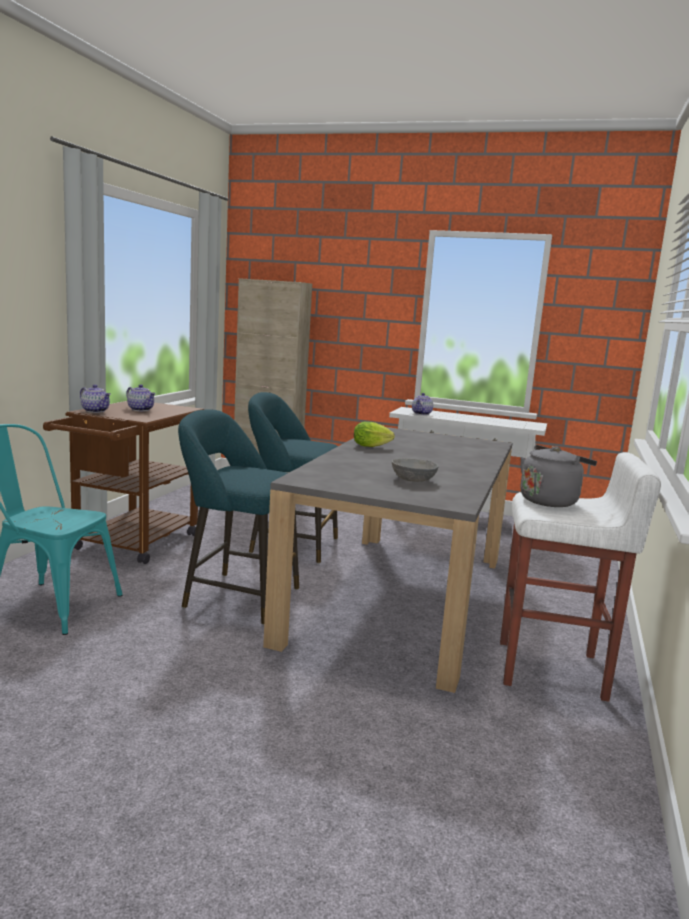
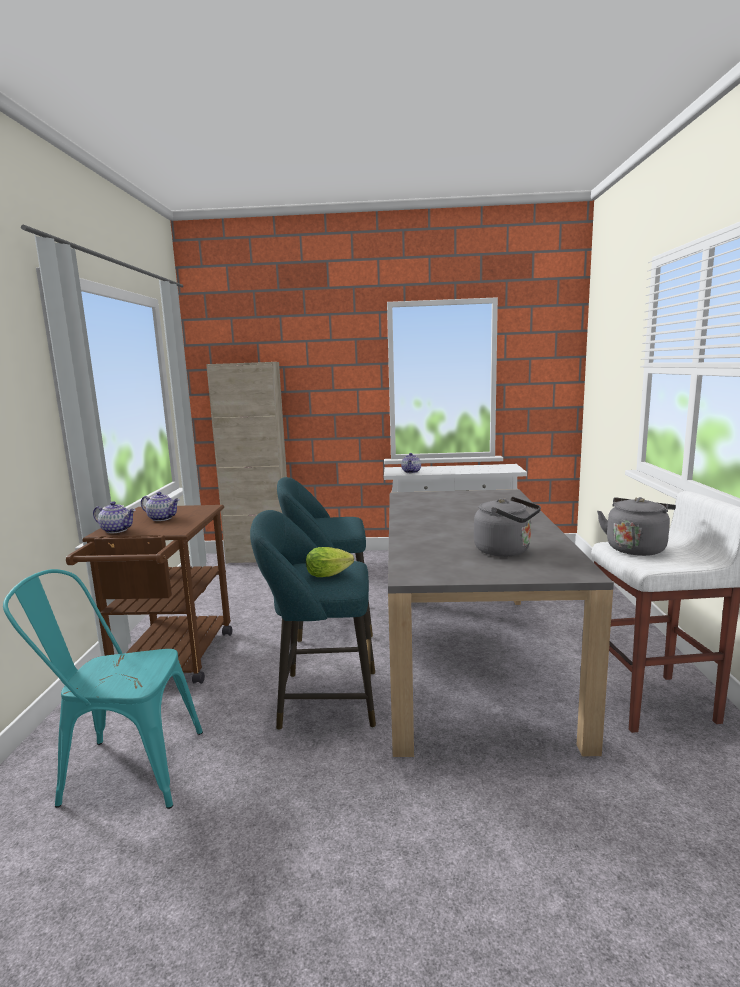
camera: 15 degrees left, 0 degrees up
lettuce [354,421,395,447] -> lettuce moved to [306,547,354,577]
grey bowl [392,458,439,482] -> grey kettle [474,497,541,557]

